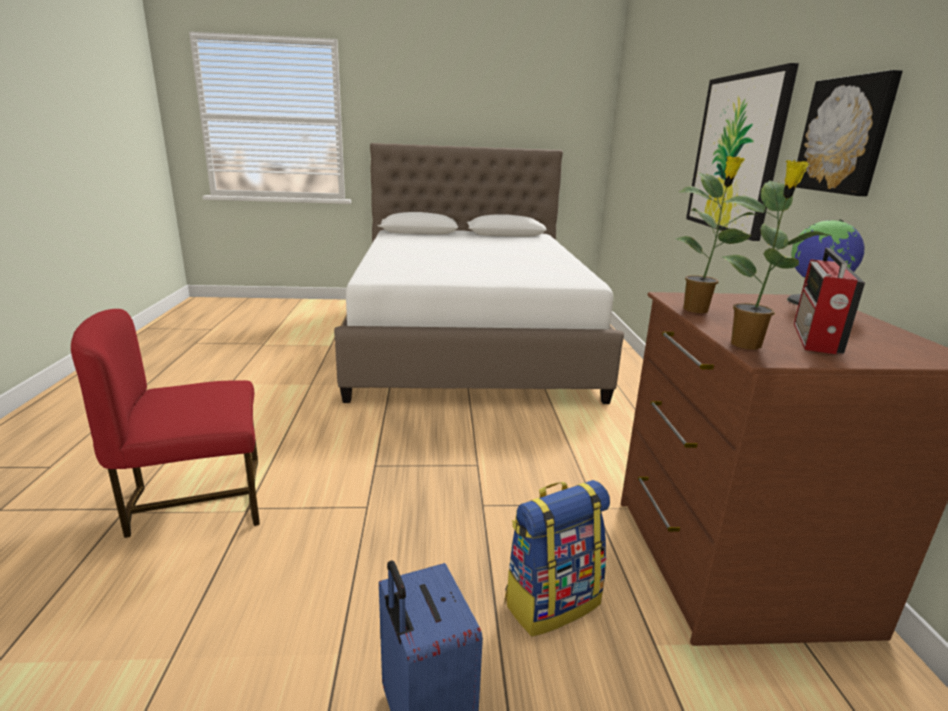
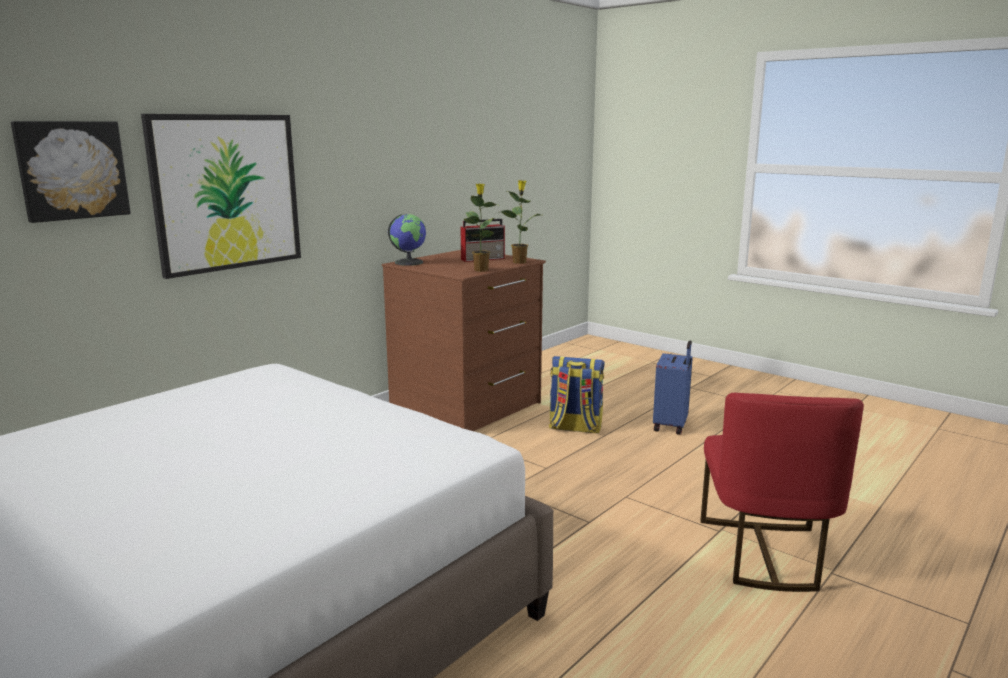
camera: 135 degrees left, 5 degrees down
red chair [71,309,260,538] -> red chair turned 75 degrees clockwise [700,393,864,592]
picture [796,70,903,196] -> picture moved to [11,121,131,223]

